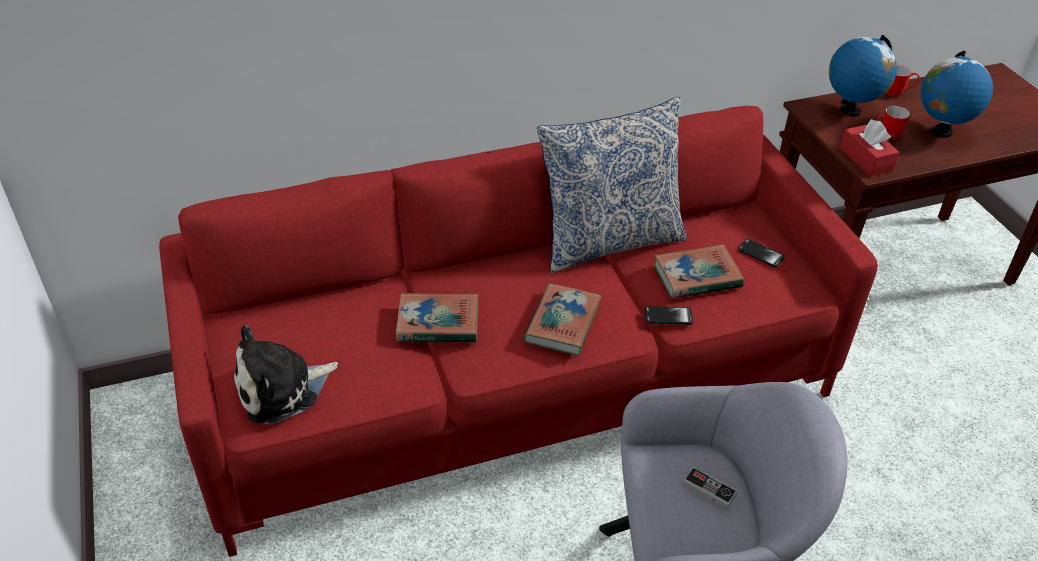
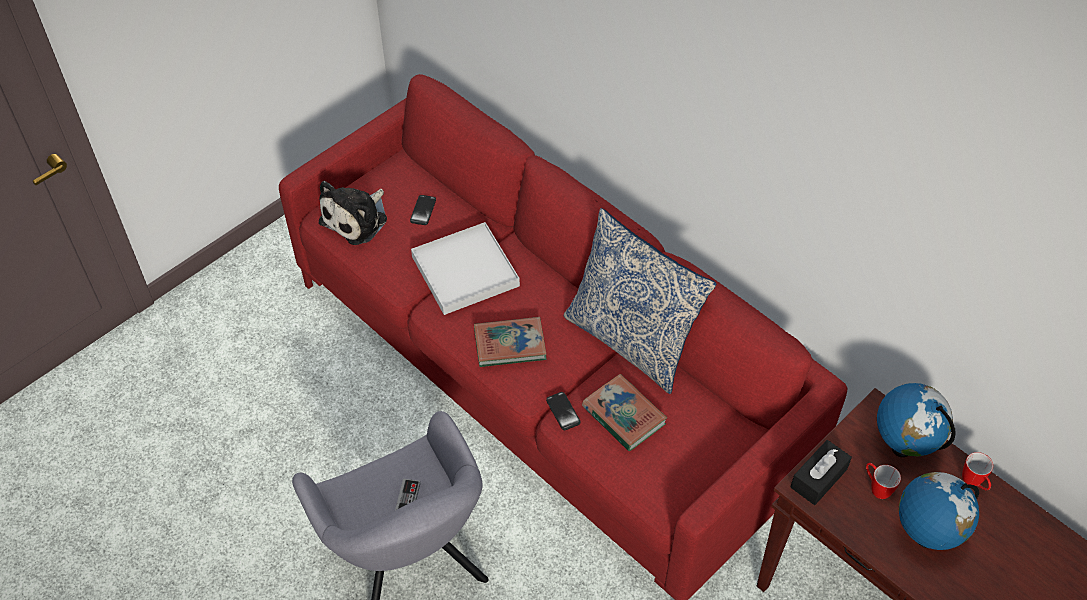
camera: 65 degrees right, 10 degrees up
plush toy [234,325,338,425] -> plush toy turned 90 degrees counterclockwise [319,181,387,245]
book [396,293,478,342] -> white tray [411,222,520,315]
phone [738,239,785,267] -> phone moved to [410,195,436,225]
red tissue box [840,119,899,177] -> black tissue box [790,440,852,505]

